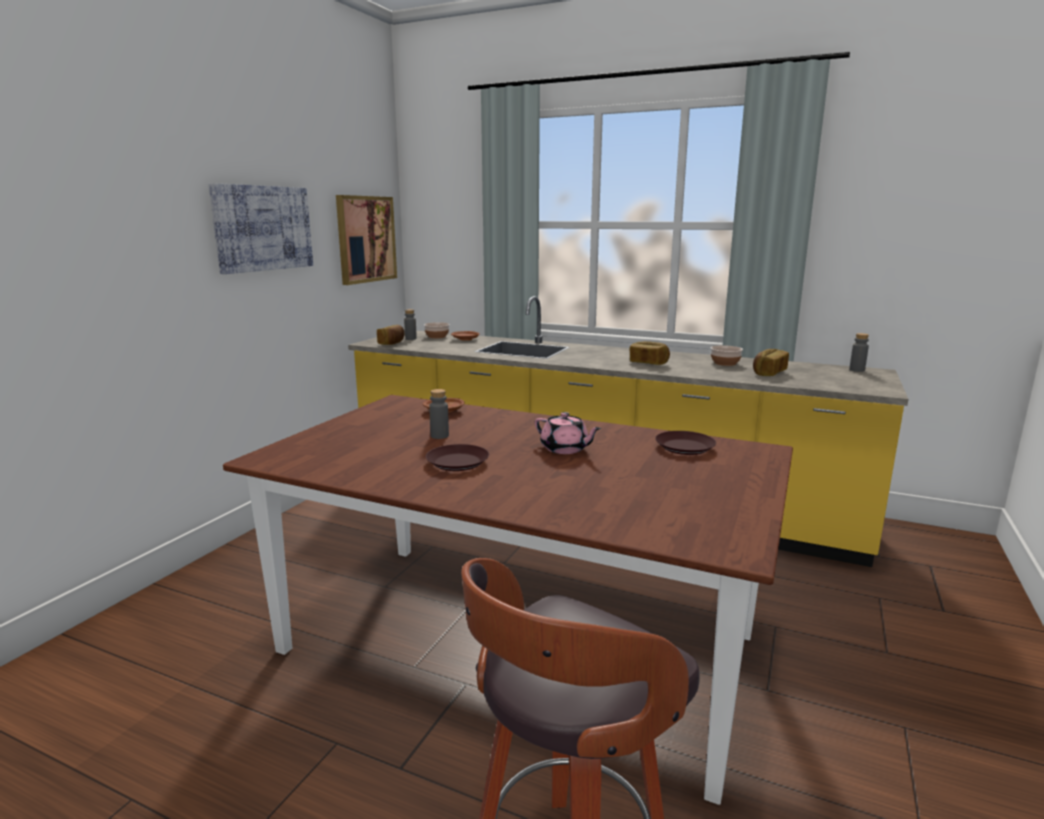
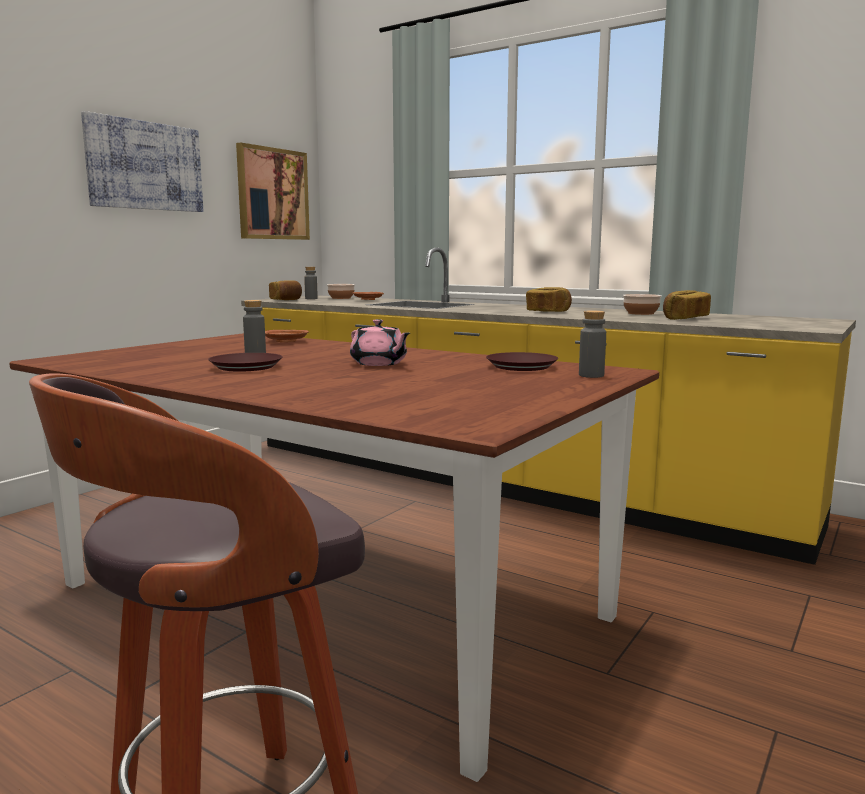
camera: 10 degrees right, 5 degrees down
grey bottle [849,333,869,372] -> grey bottle moved to [579,310,606,378]

